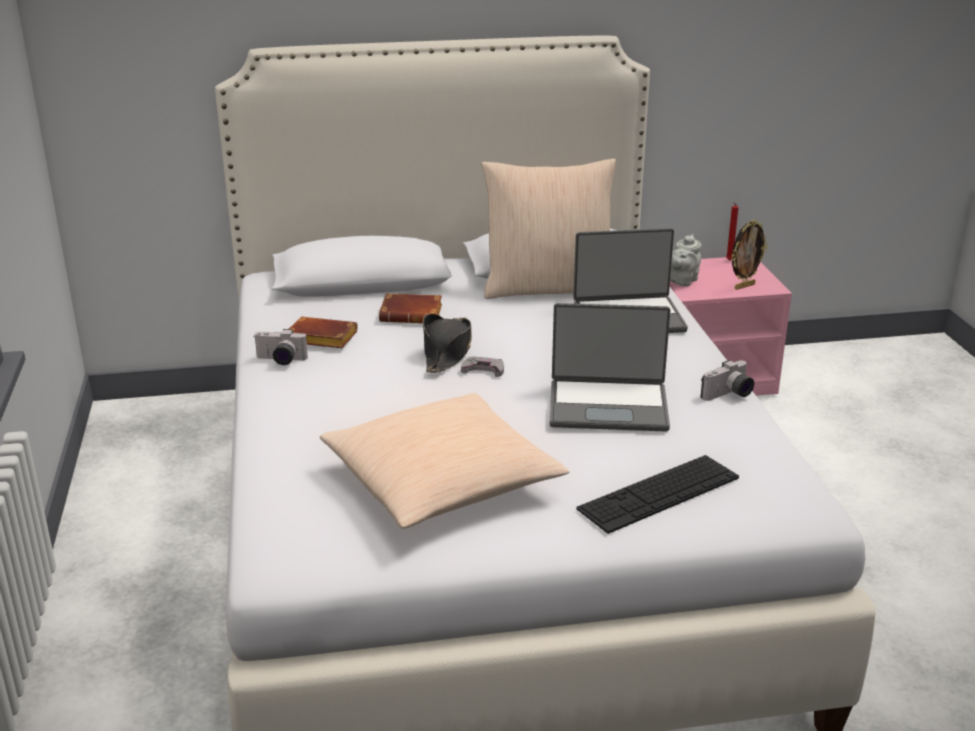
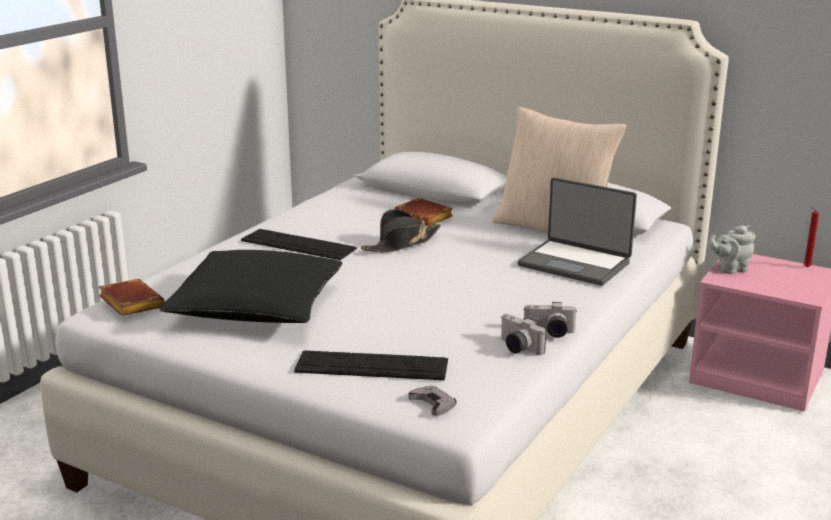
camera: 40 degrees right, 5 degrees down
camera [254,329,308,365] -> camera moved to [501,314,546,355]
brown book [289,317,358,348] -> brown book moved to [99,279,165,316]
beige pillow [320,393,569,529] -> black pillow [159,250,342,323]
grey game controller [461,356,504,377] -> grey game controller moved to [409,386,456,416]
laptop [550,303,670,432] -> none
picture frame [731,220,767,290] -> none
none -> keyboard [241,229,357,260]

